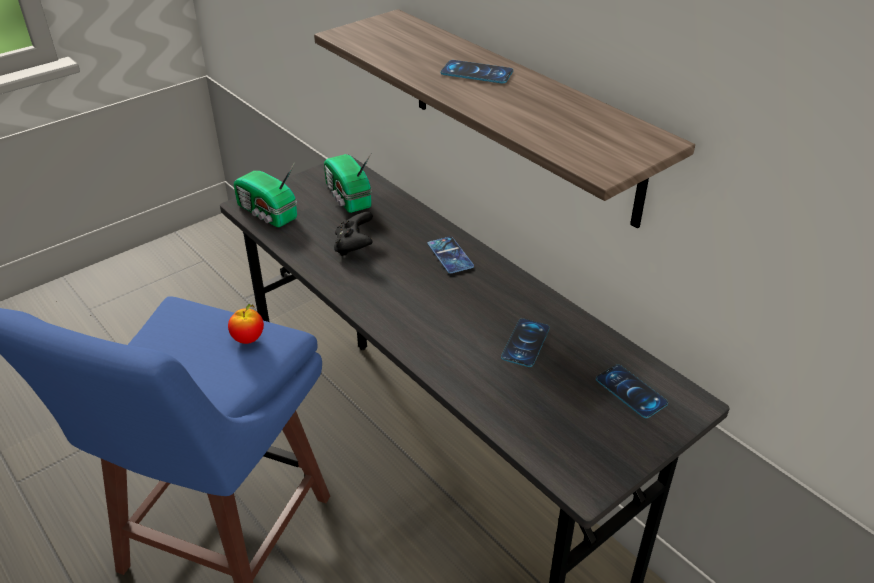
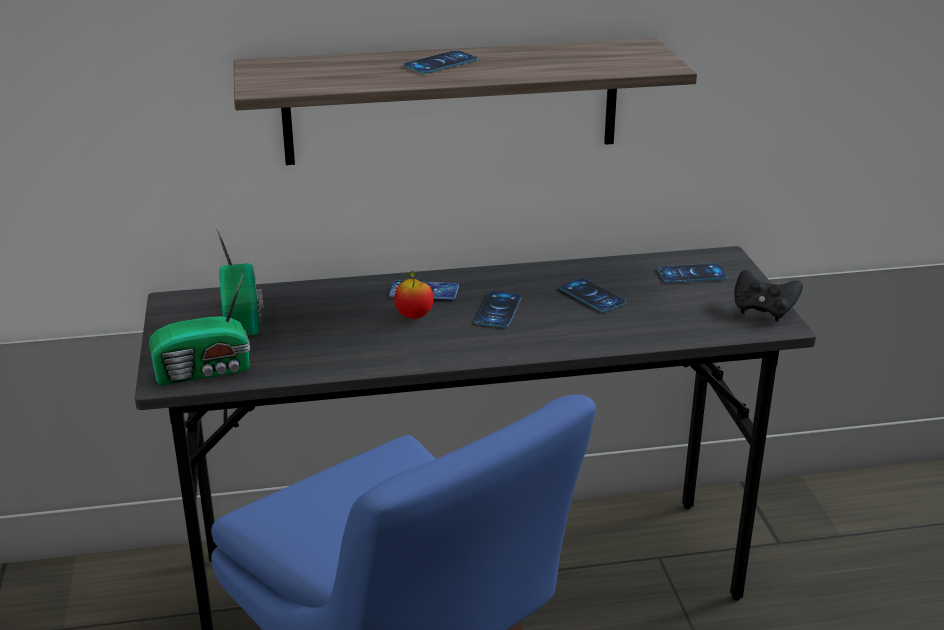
camera: 60 degrees left, 10 degrees down
apple [228,304,264,344] -> apple moved to [394,270,433,319]
radio [324,154,372,213] -> radio turned 105 degrees counterclockwise [214,221,264,336]
black game controller [334,212,373,256] -> black game controller moved to [735,270,803,321]
none -> phone [475,291,522,327]

